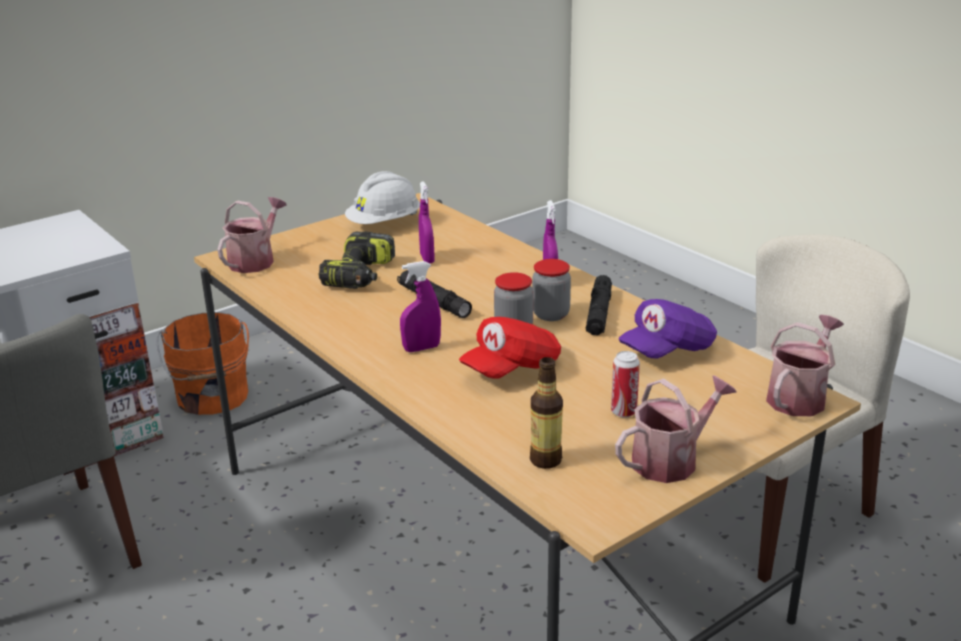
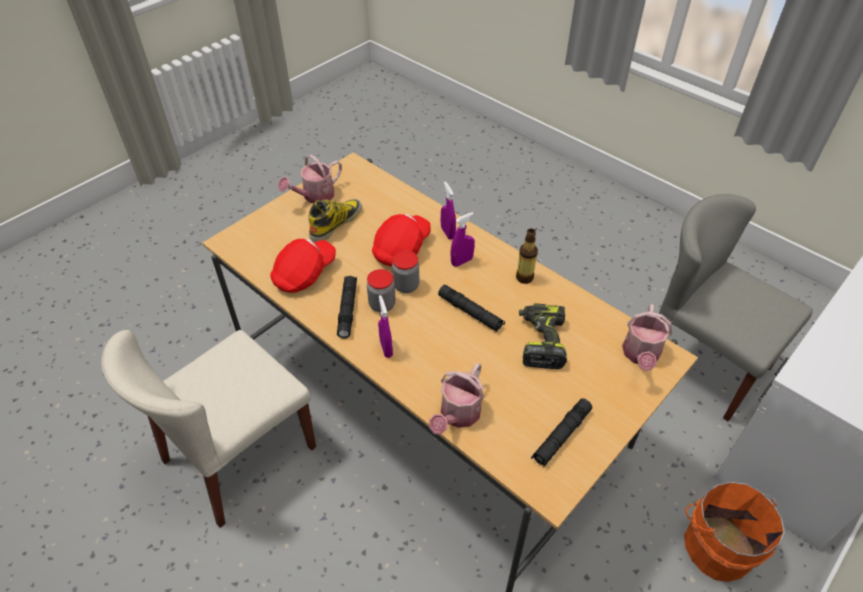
camera: 170 degrees right, 20 degrees up
white hard hat [345,171,420,224] -> black flashlight [531,398,592,468]
purple spray bottle [419,181,435,264] -> purple spray bottle moved to [441,182,456,240]
bottle [530,357,563,469] -> bottle moved to [516,229,538,284]
can [611,351,640,418] -> boot [309,199,362,242]
purple cap [619,299,717,359] -> red cap [270,239,336,293]
watering can [766,315,844,416] -> watering can moved to [429,363,484,434]

